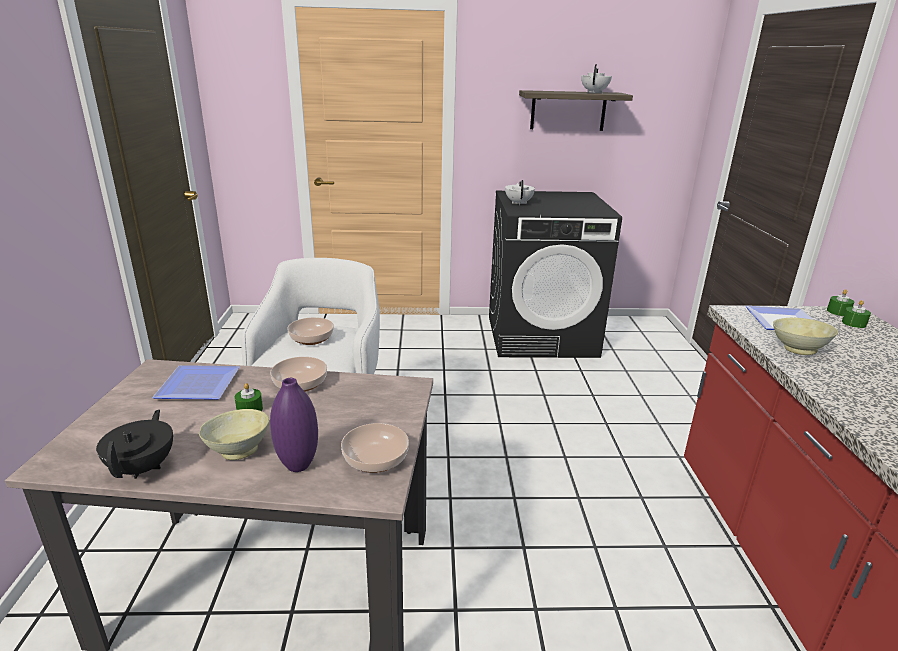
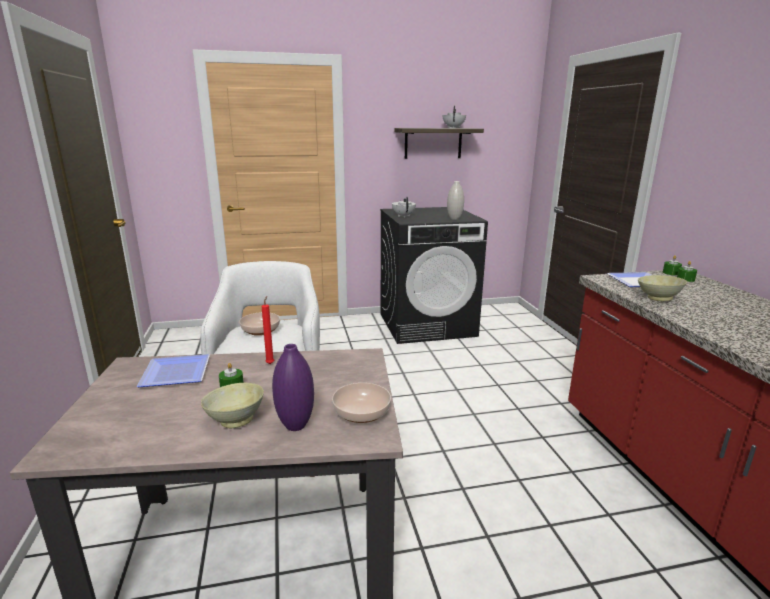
camera: 10 degrees left, 5 degrees down
black teapot [96,410,173,479] -> none
bowl [270,357,327,392] -> red candle [262,296,274,364]
none -> white vase [447,181,464,220]

